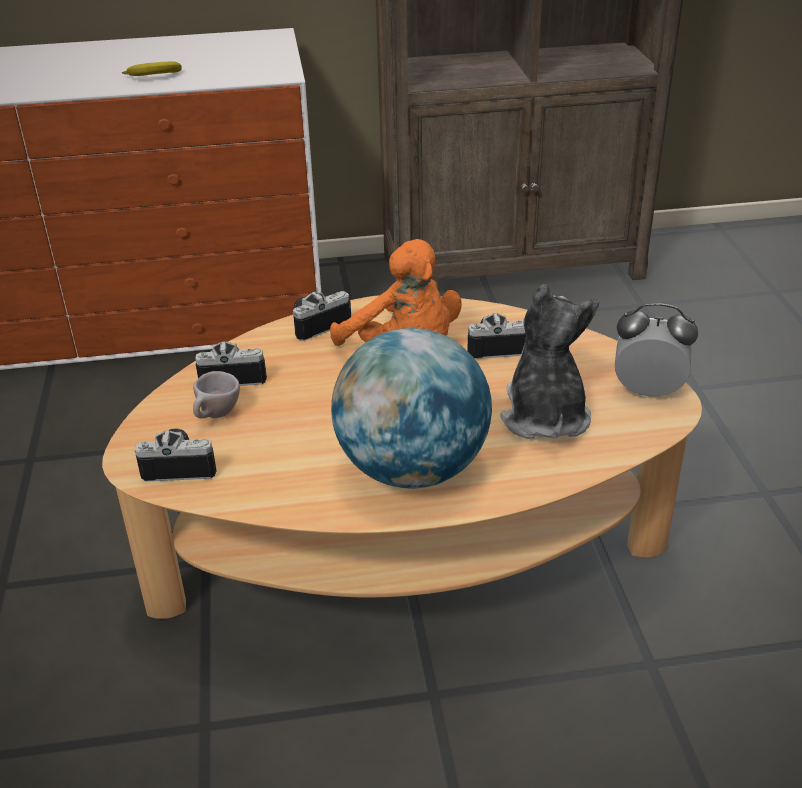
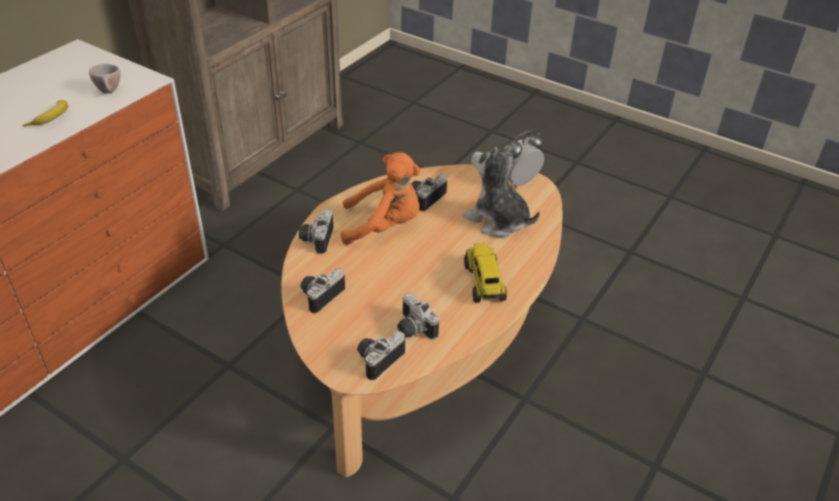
camera: 50 degrees left, 5 degrees up
beige cup [193,371,240,418] -> beige cup moved to [89,64,120,94]
globe [331,328,492,489] -> toy truck [464,243,507,303]
none -> camera [397,292,439,340]

